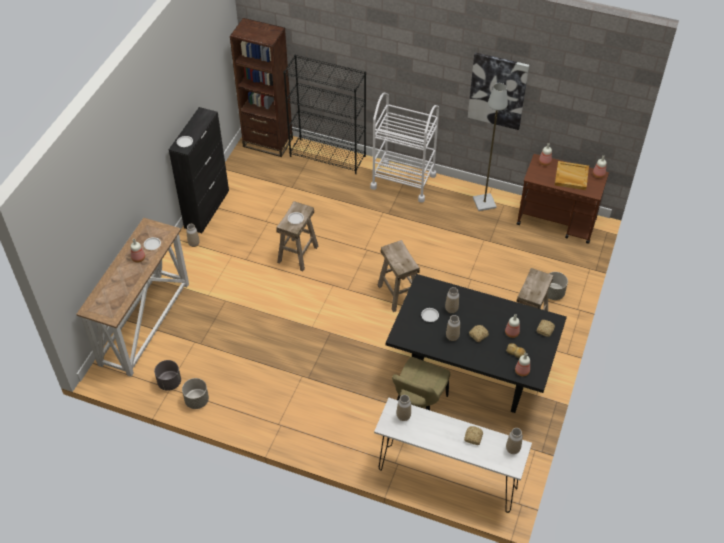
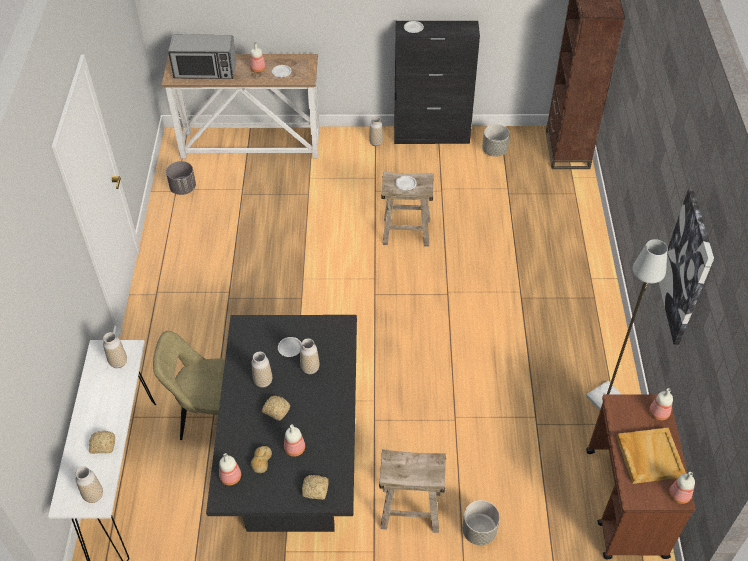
camera: 70 degrees right, 0 degrees up
grey planter [182,378,209,409] -> grey planter moved to [482,124,510,156]
black bookcase [283,55,366,174] -> none
white cart [370,93,439,203] -> none
beige stool [377,240,420,312] -> none
none -> microwave [168,35,237,79]

